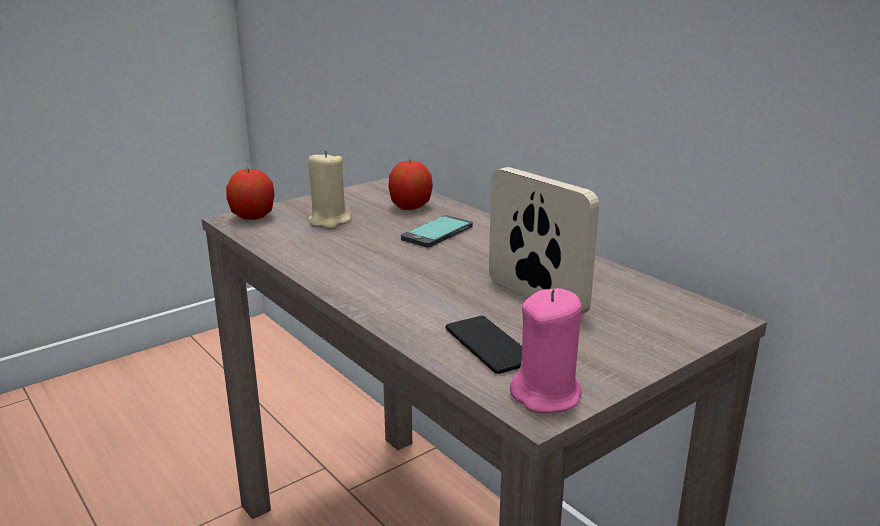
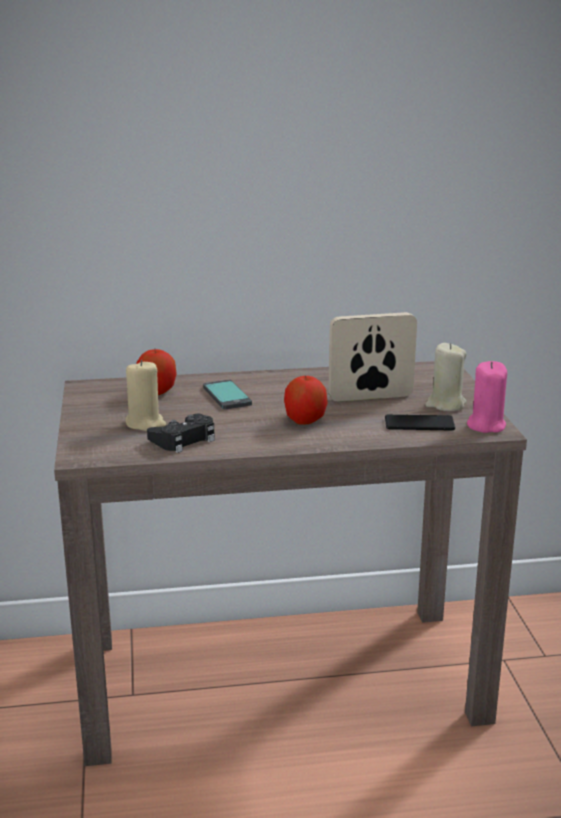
camera: 60 degrees left, 0 degrees up
apple [226,169,275,220] -> apple moved to [284,375,328,425]
none -> black game controller [147,413,215,453]
none -> beige candle [426,343,467,411]

